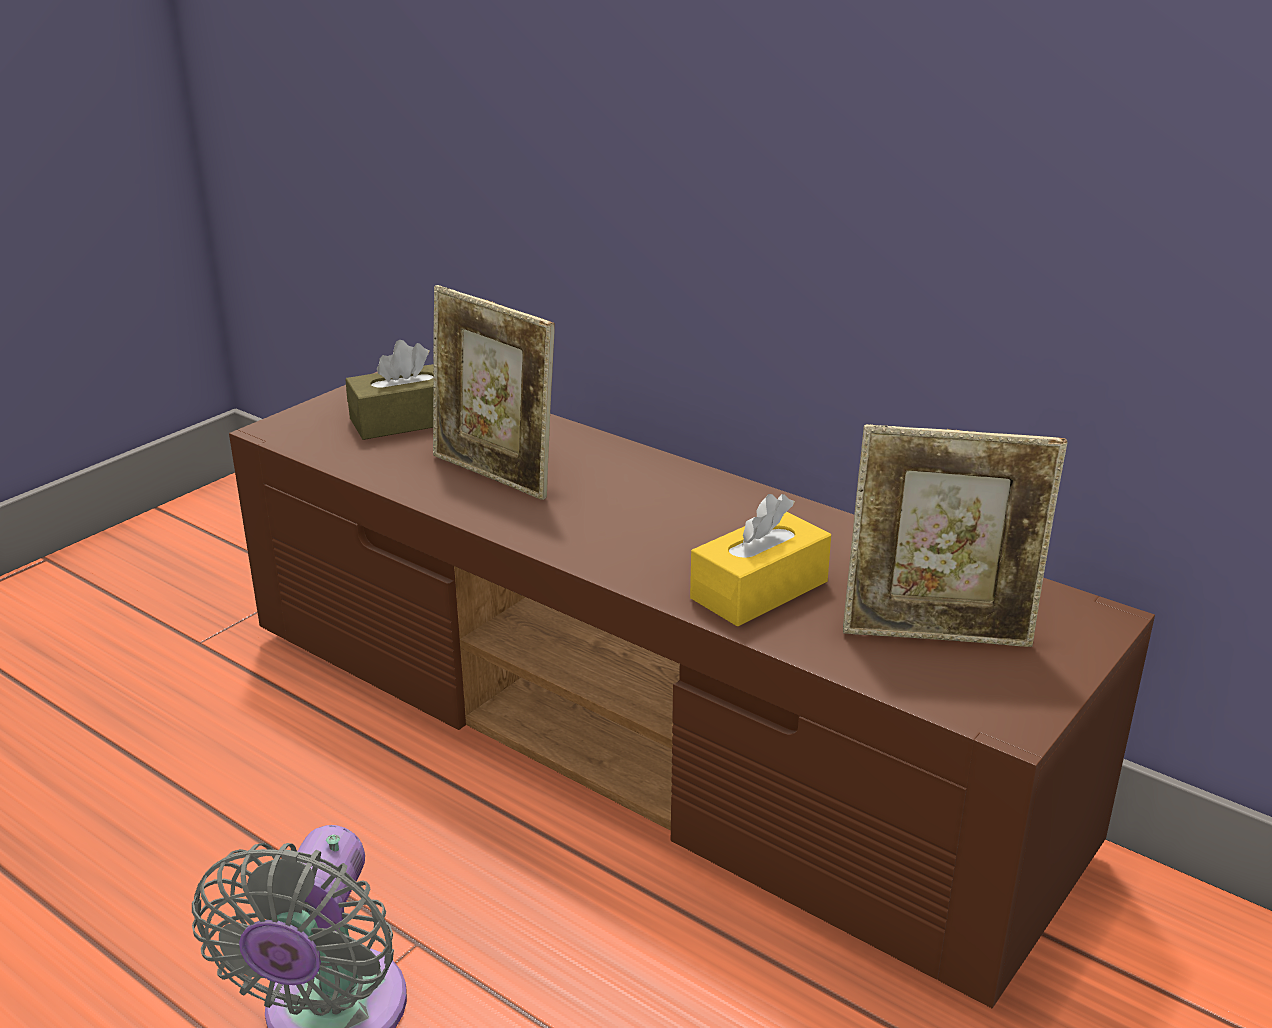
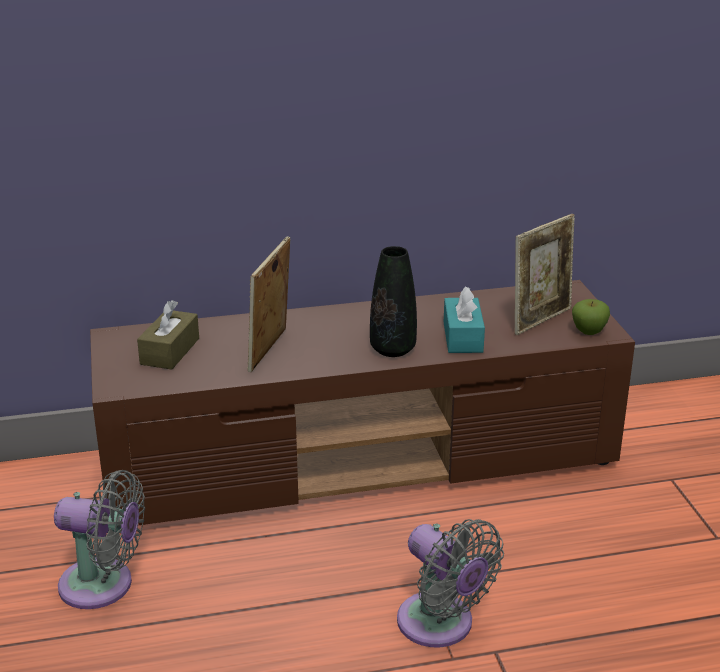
camera: 50 degrees left, 0 degrees up
picture frame [433,285,555,500] -> picture frame turned 120 degrees clockwise [247,236,290,372]
yellow tissue box [690,494,831,627] -> turquoise tissue box [444,286,485,353]
none -> grey fan [54,470,145,609]
none -> black vase [370,246,417,357]
none -> apple [572,299,610,335]

